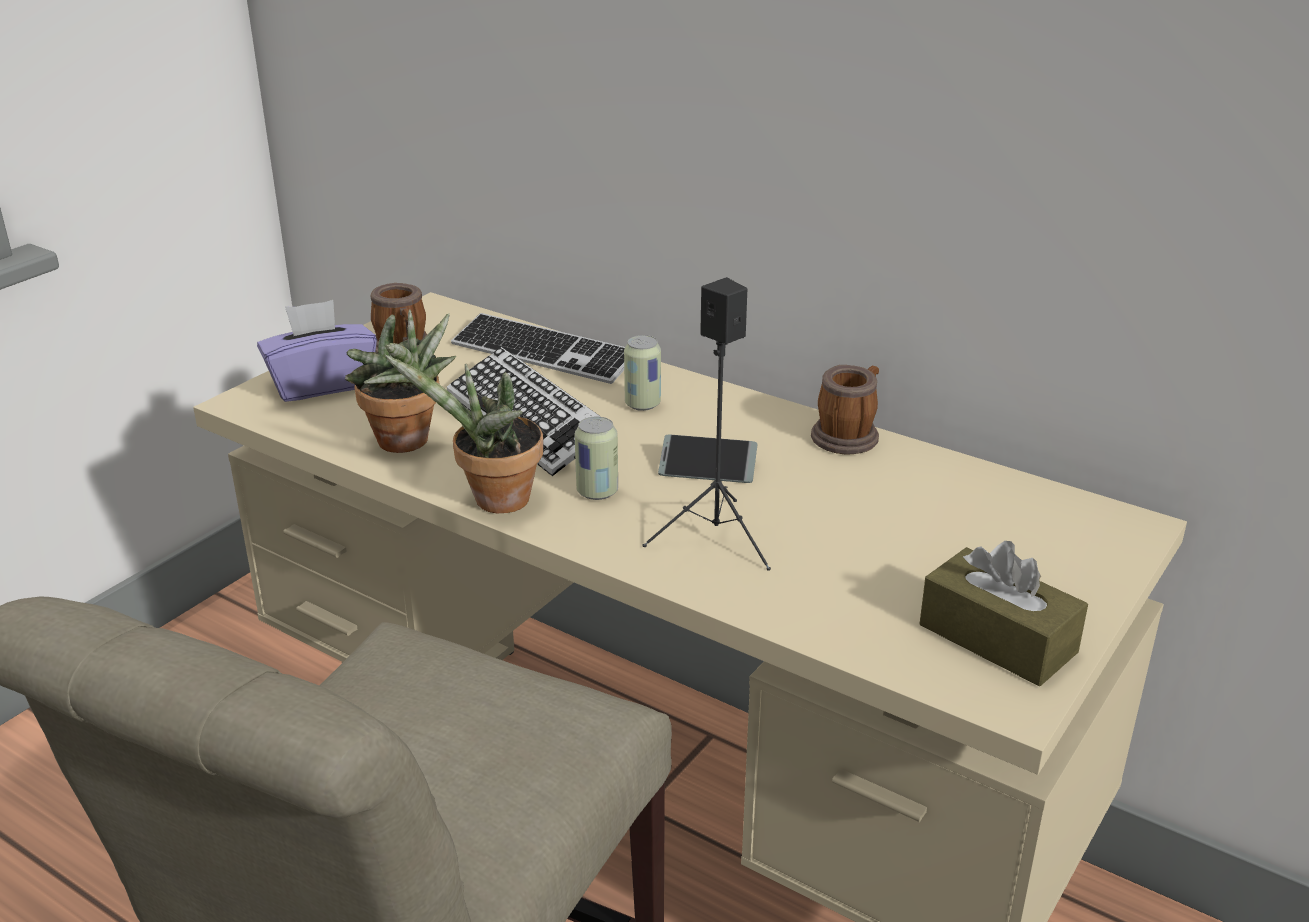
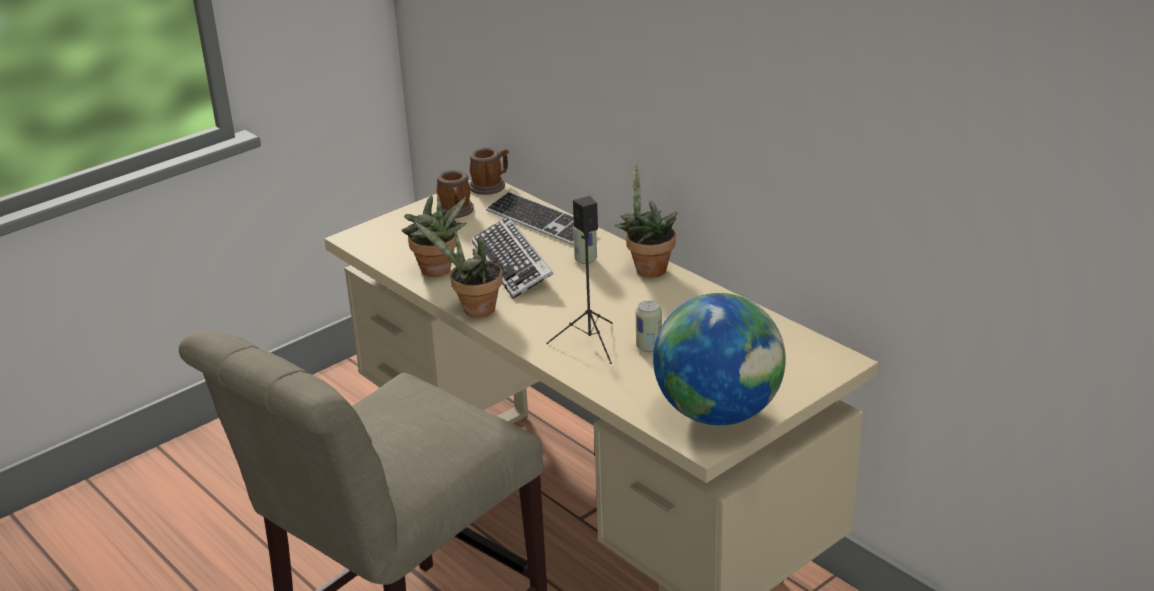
camera: 15 degrees right, 0 degrees up
purple tissue box [257,300,377,402] -> none
can [575,417,618,500] -> can moved to [636,301,662,352]
phone [658,434,757,483] -> none
mug [811,365,879,455] -> mug moved to [469,147,509,195]
brown tissue box [919,541,1088,686] -> globe [653,293,786,425]
none -> potted plant [615,164,677,277]

